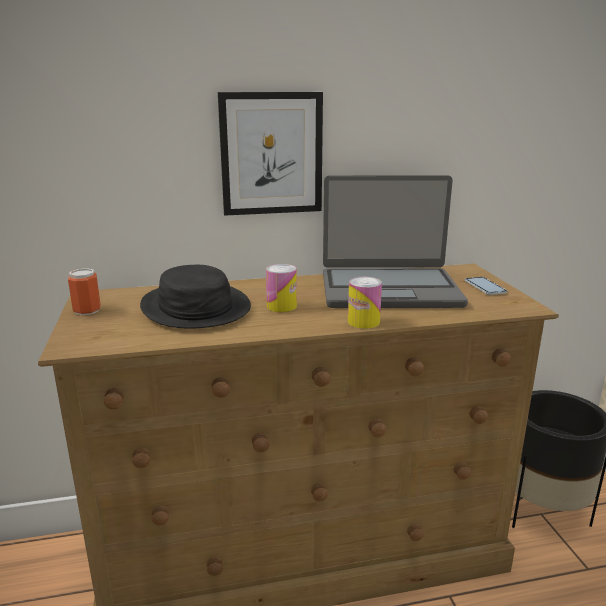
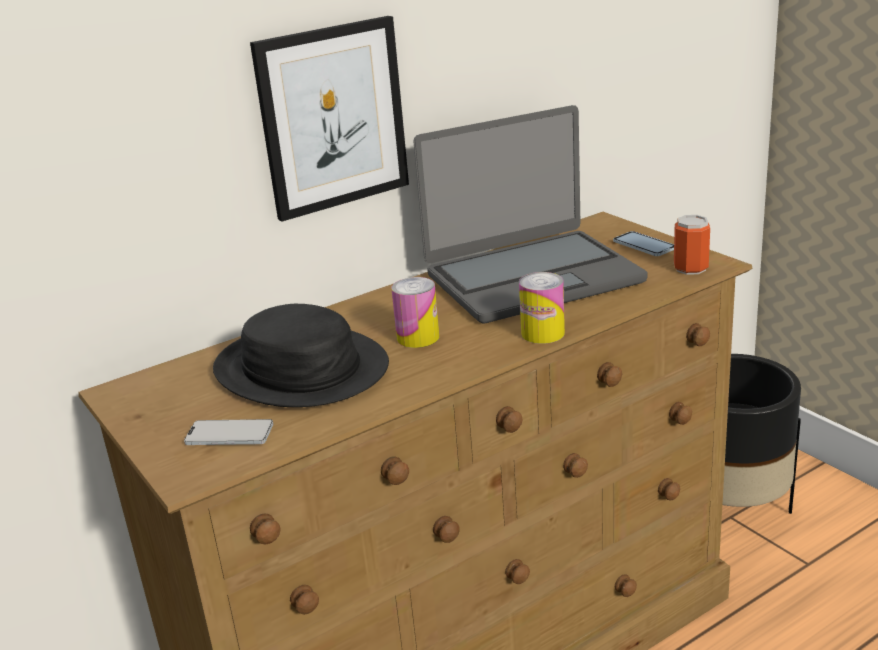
camera: 20 degrees left, 5 degrees up
can [68,268,101,315] -> can moved to [674,215,710,275]
none -> phone [184,419,273,445]

